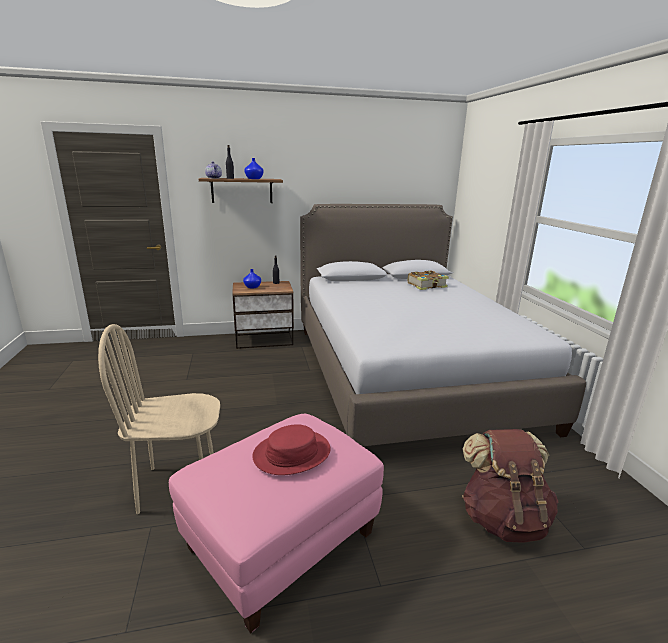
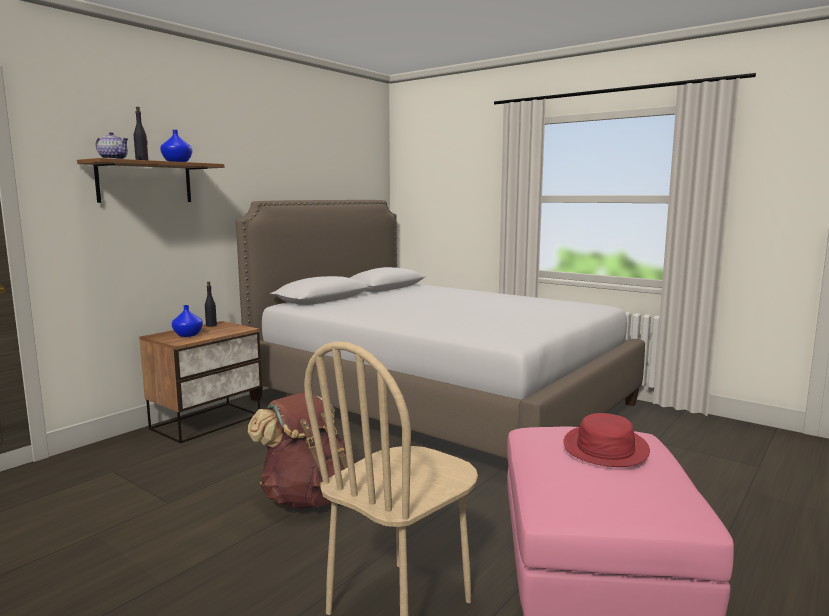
camera: 40 degrees left, 10 degrees down
book [408,271,449,290] -> none
brown backpack [462,429,558,543] -> brown backpack moved to [248,392,356,509]

